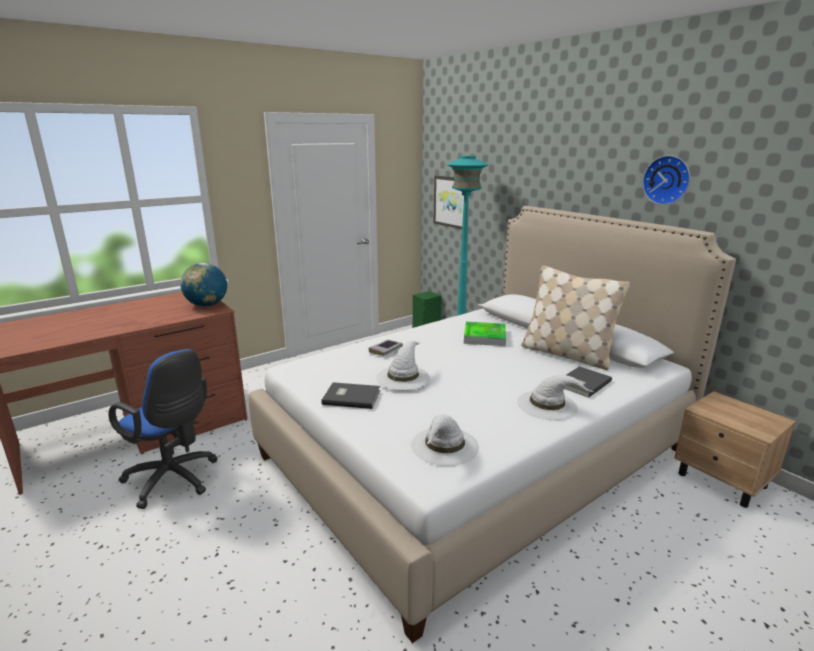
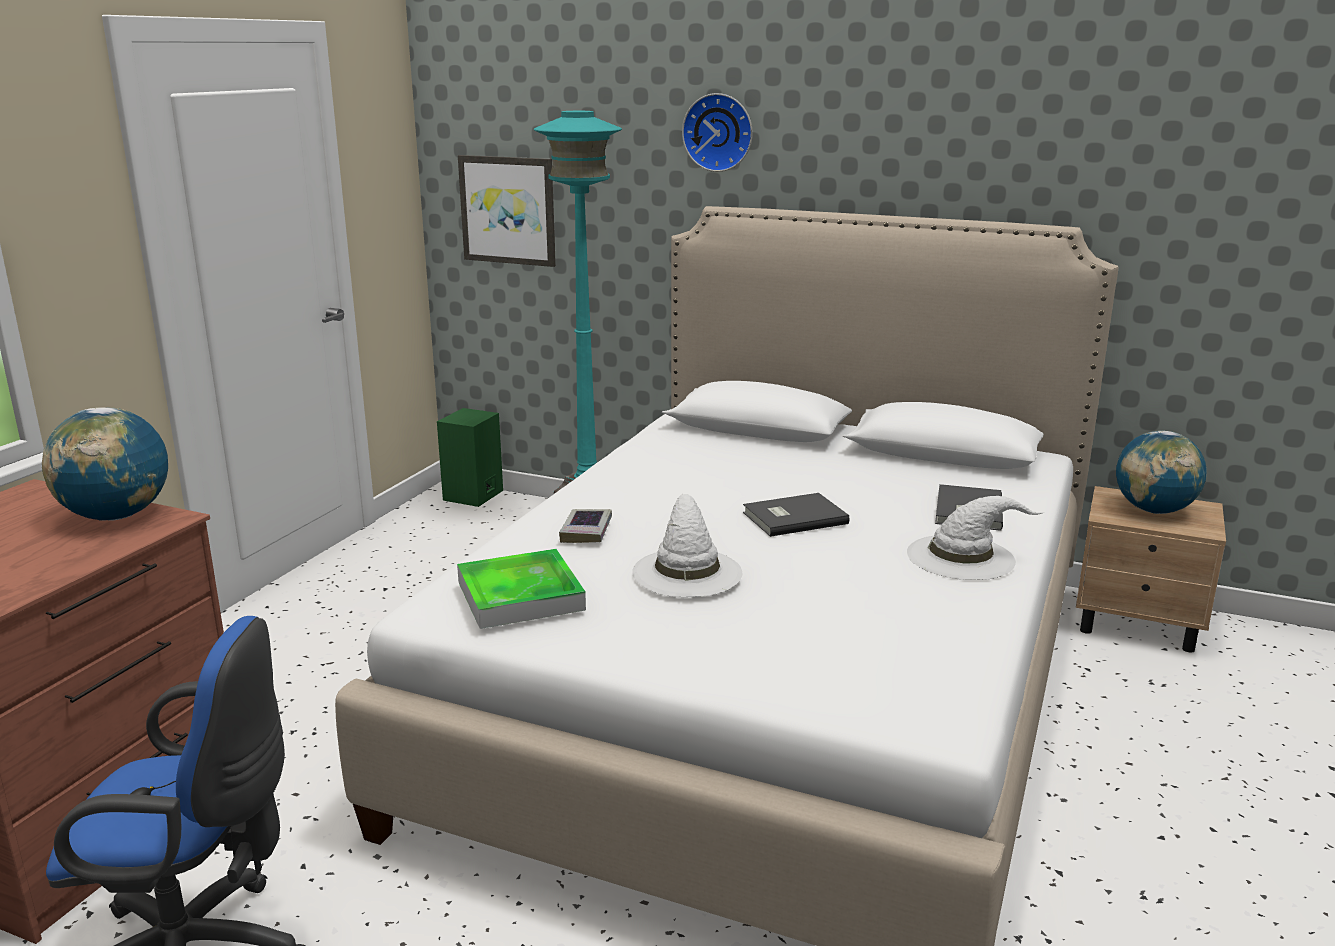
camera: 30 degrees left, 0 degrees up
grey book [322,382,380,409] -> grey book moved to [743,493,850,537]
white hat [411,414,479,466] -> none
tray [464,322,506,346] -> tray moved to [457,549,586,629]
beige pillow [521,265,630,370] -> none
wall clock [642,155,690,205] -> wall clock moved to [682,93,753,172]
none -> globe [1116,431,1207,514]

